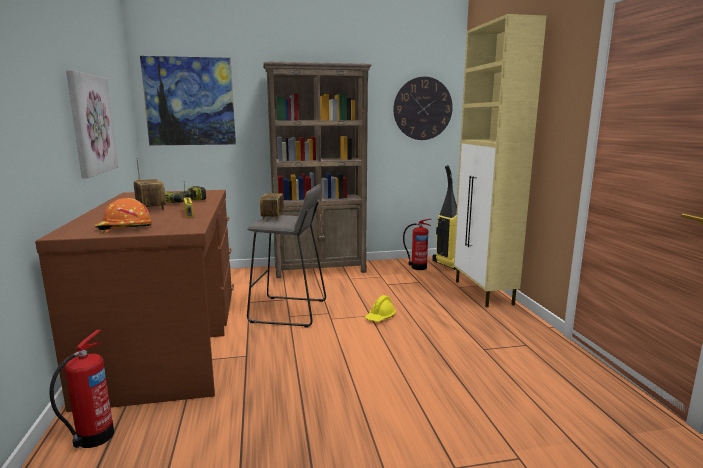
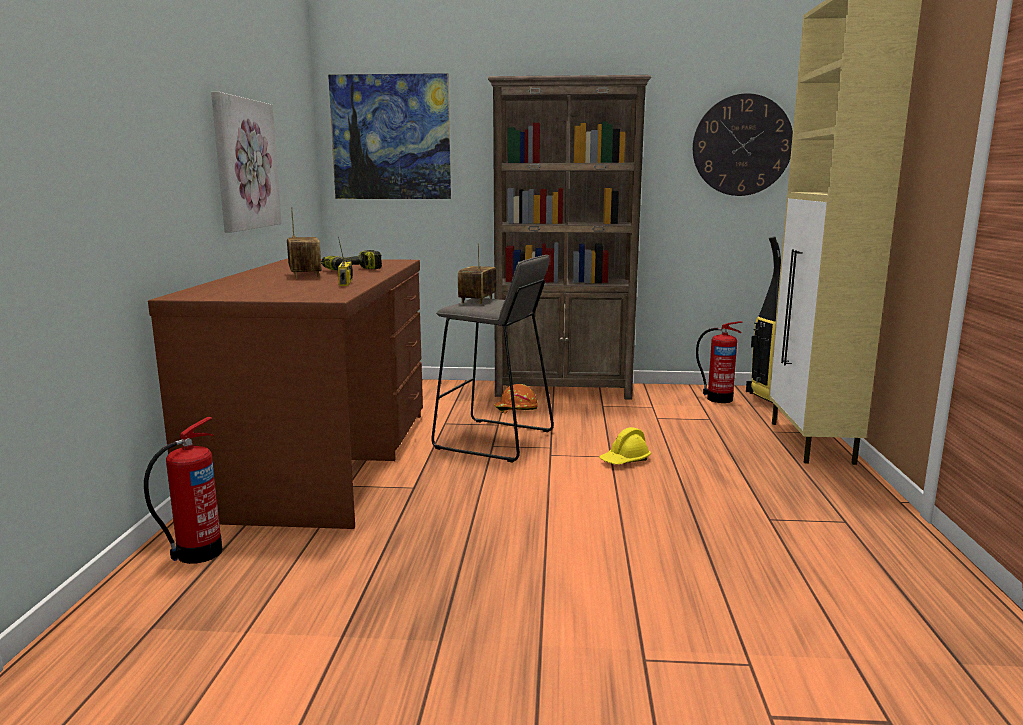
camera: 15 degrees right, 0 degrees up
orange hard hat [95,198,152,233] -> orange hard hat moved to [494,384,538,413]

